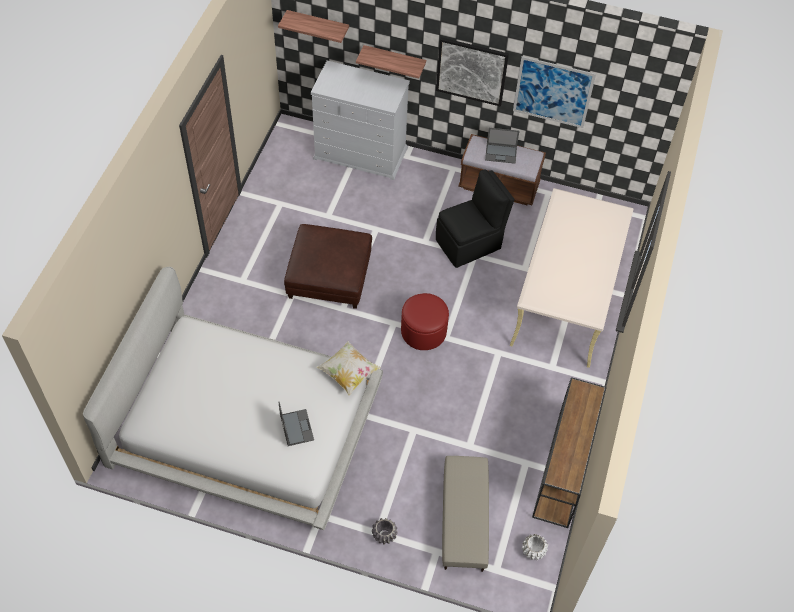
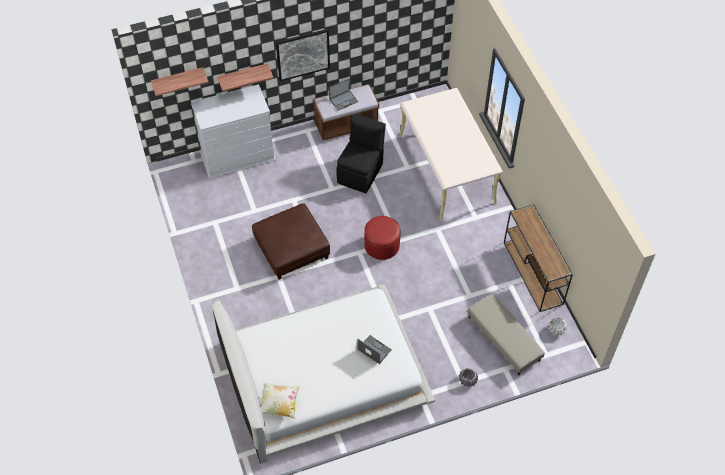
camera: 35 degrees left, 0 degrees up
pillow [317,341,381,395] -> pillow moved to [261,382,300,419]
picture [513,56,596,128] -> none

